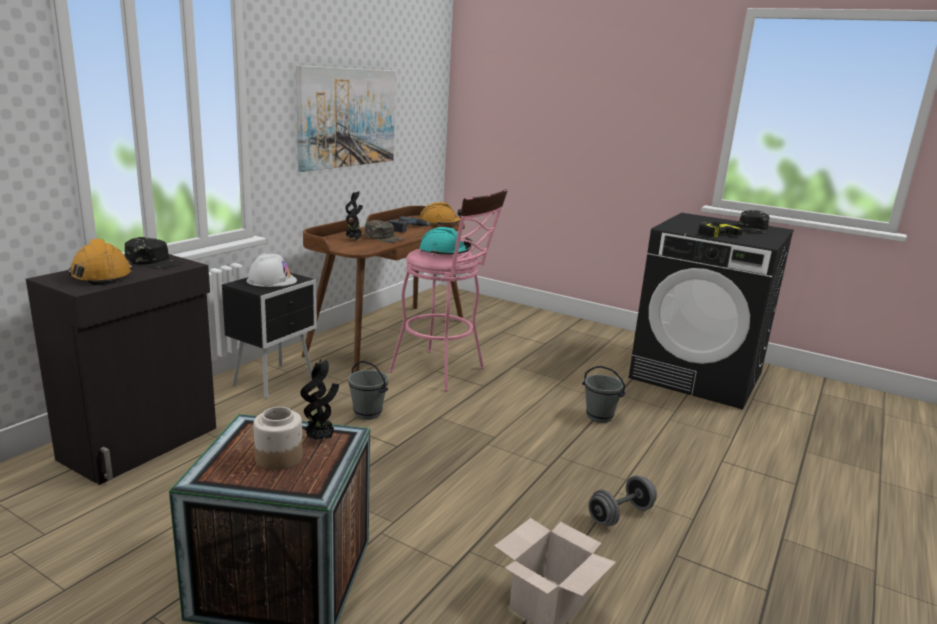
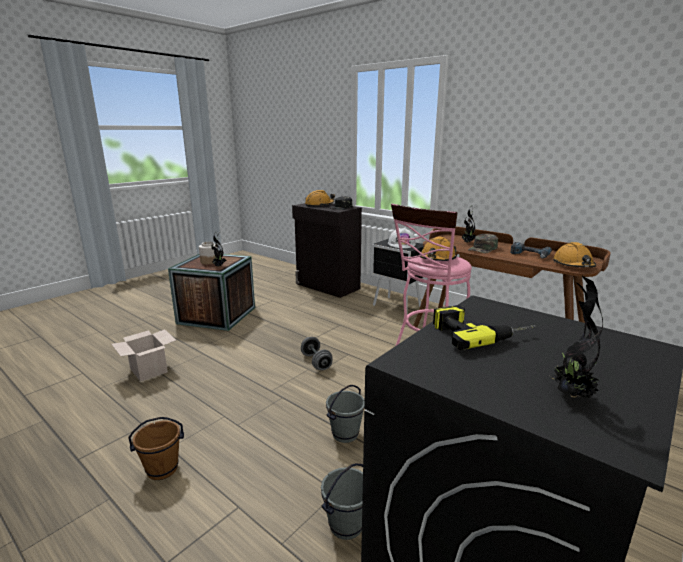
camera: 100 degrees right, 0 degrees up
picture [296,65,395,172] -> none
grey bucket [348,361,388,420] -> grey bucket moved to [321,463,363,540]
turquoise hard hat [420,227,472,255] -> orange hard hat [420,236,457,261]
grey dumbbell [588,476,657,526] -> grey dumbbell moved to [301,337,333,370]
black cap [739,210,769,234] -> potted plant [548,276,603,398]
none -> brown bucket [128,417,184,480]

